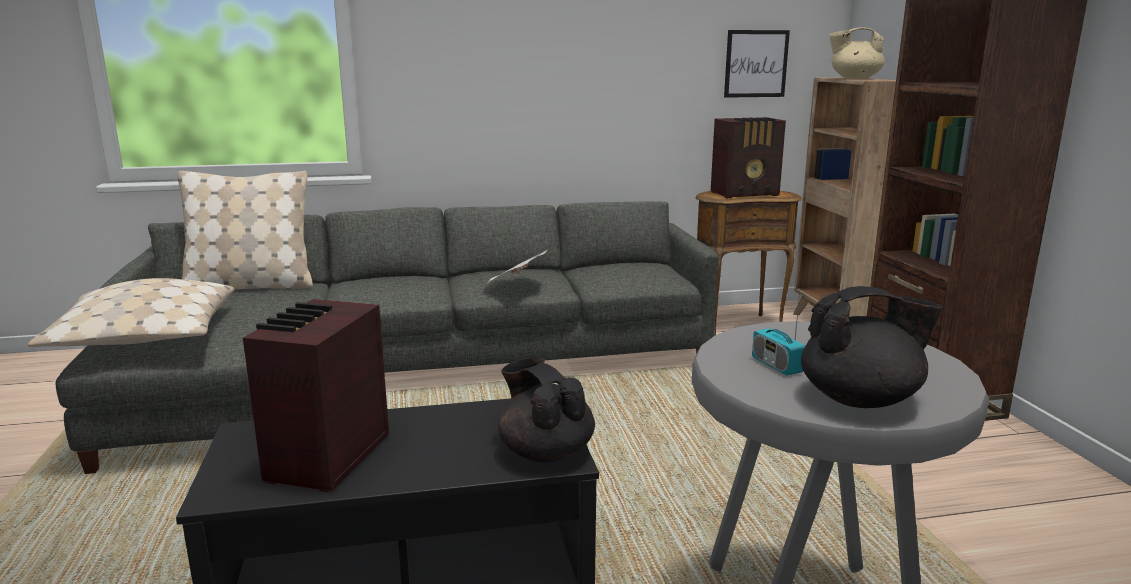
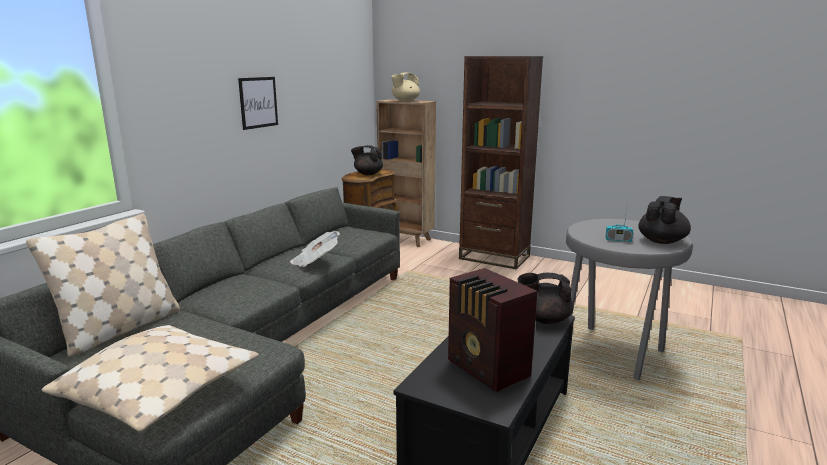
camera: 50 degrees left, 0 degrees up
radio [711,117,786,198] -> black teapot [351,145,383,175]
picture [724,30,790,98] -> picture moved to [238,77,278,130]

